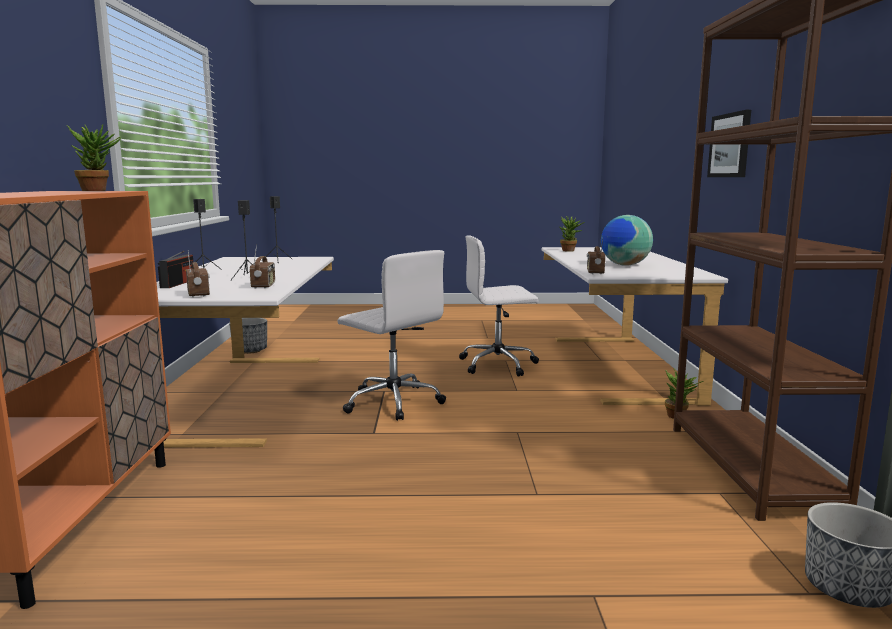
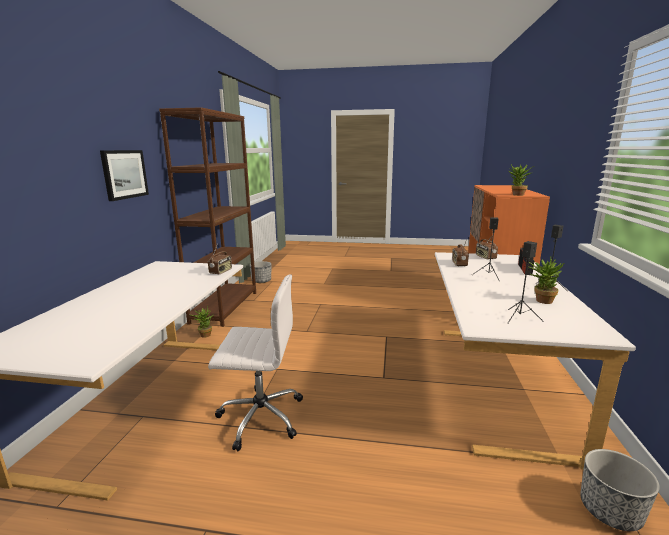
camera: 170 degrees left, 5 degrees up
white office chair [338,250,446,421] -> none
potted plant [560,216,585,252] -> potted plant moved to [529,256,564,304]
globe [601,215,653,266] -> none

